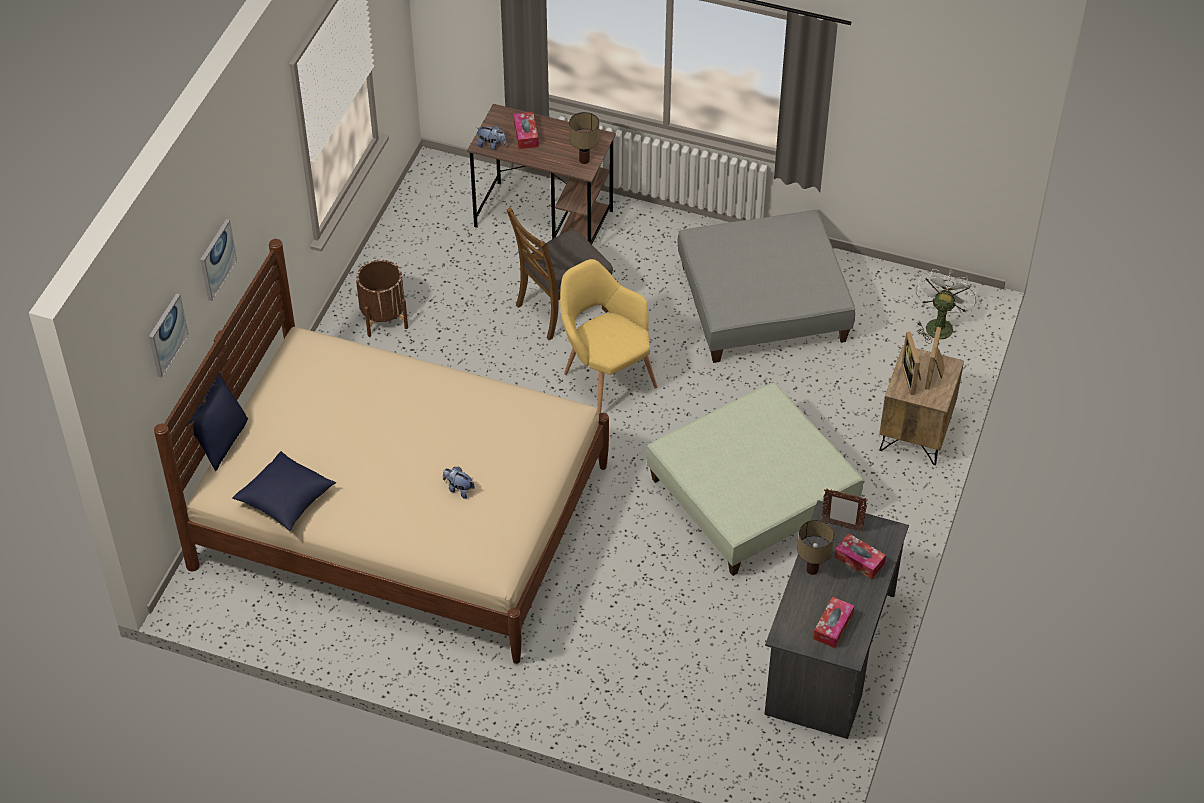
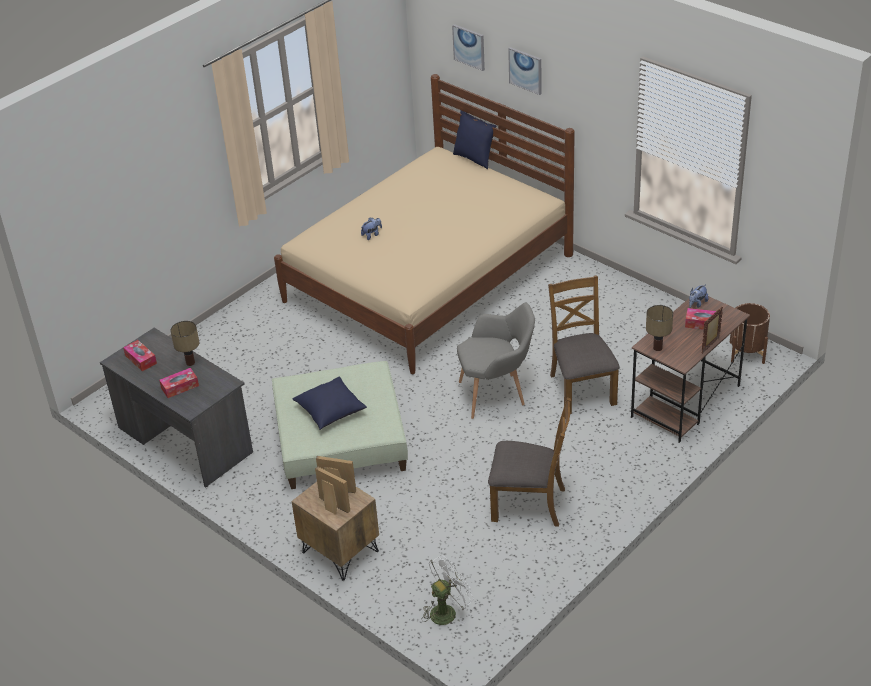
camera: 115 degrees right, 10 degrees down
blue pillow [232,451,336,531] -> blue pillow moved to [292,376,367,430]
brown planter [356,260,408,337] -> brown planter moved to [730,303,770,364]
yellow armchair [560,259,657,414] -> grey armchair [457,303,535,419]
grey ottoman [678,210,855,363] -> brown chair [488,397,571,527]
picture frame [822,489,868,532] -> picture frame moved to [701,306,723,353]
white fan [916,269,977,344] -> white fan turned 75 degrees counterclockwise [422,555,474,625]

